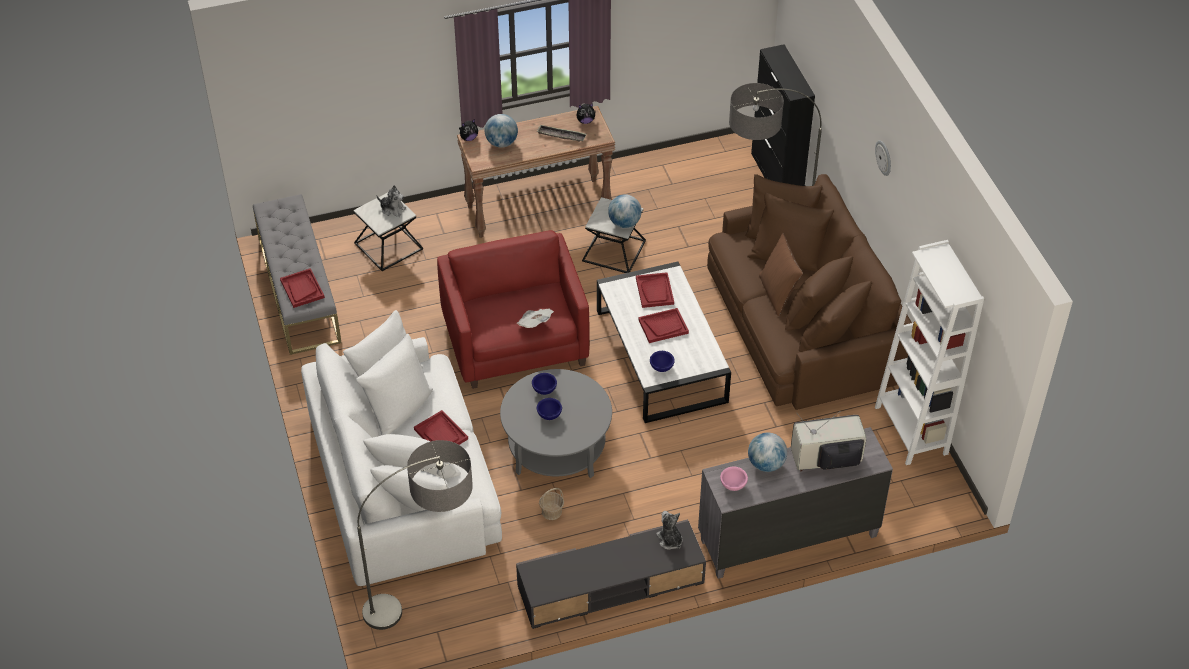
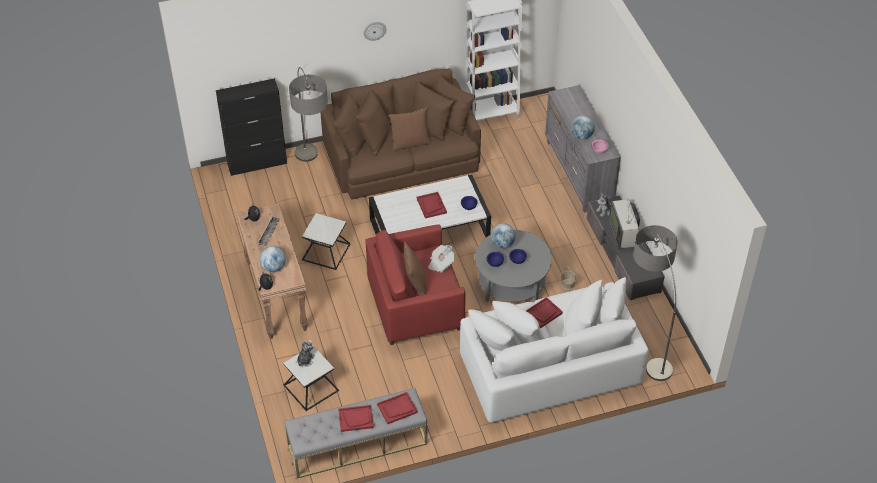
camera: 90 degrees left, 0 degrees up
globe [608,194,642,228] -> globe moved to [491,223,516,248]
red tray [636,272,674,308] -> red tray moved to [338,405,374,432]
television [791,411,866,471] -> television moved to [609,199,640,248]
none -> brown pillow [404,242,426,295]

